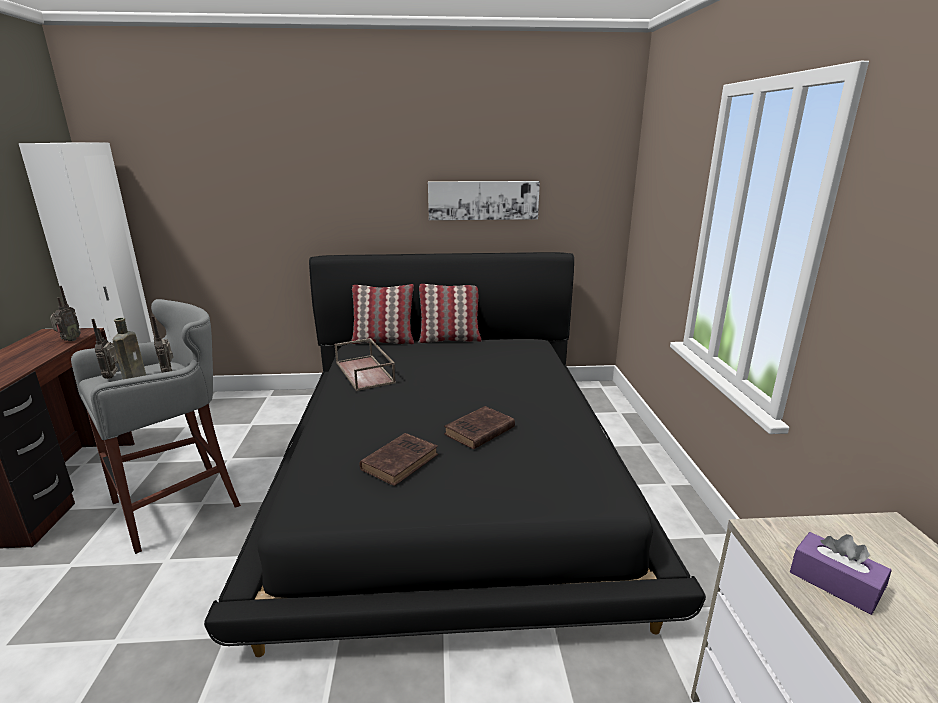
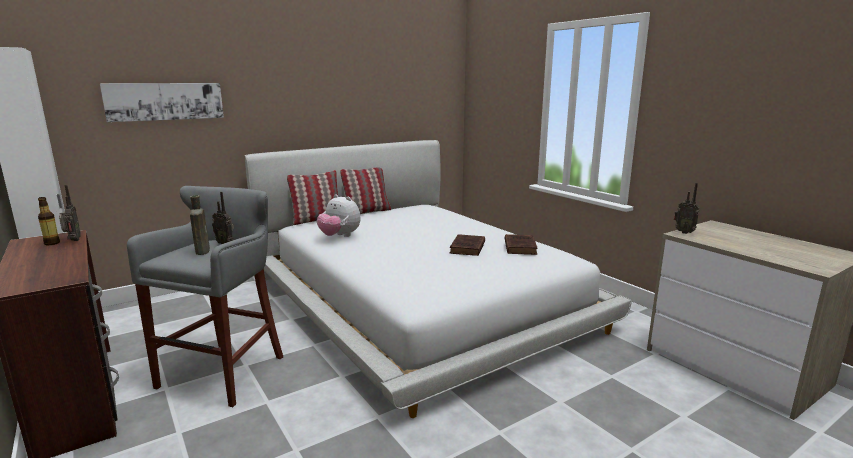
camera: 30 degrees left, 5 degrees down
radio [91,319,118,379] -> radio moved to [674,183,699,234]
black bed [204,252,706,657] -> white bed [245,140,632,418]
brown tray [335,338,396,391] -> plush toy [317,194,361,237]
brown book [359,433,438,486] -> brown book moved to [505,234,538,255]
picture [428,181,540,220] -> picture moved to [100,83,224,122]
purple tissue box [790,532,892,615] -> none
none -> bottle [38,197,60,245]

